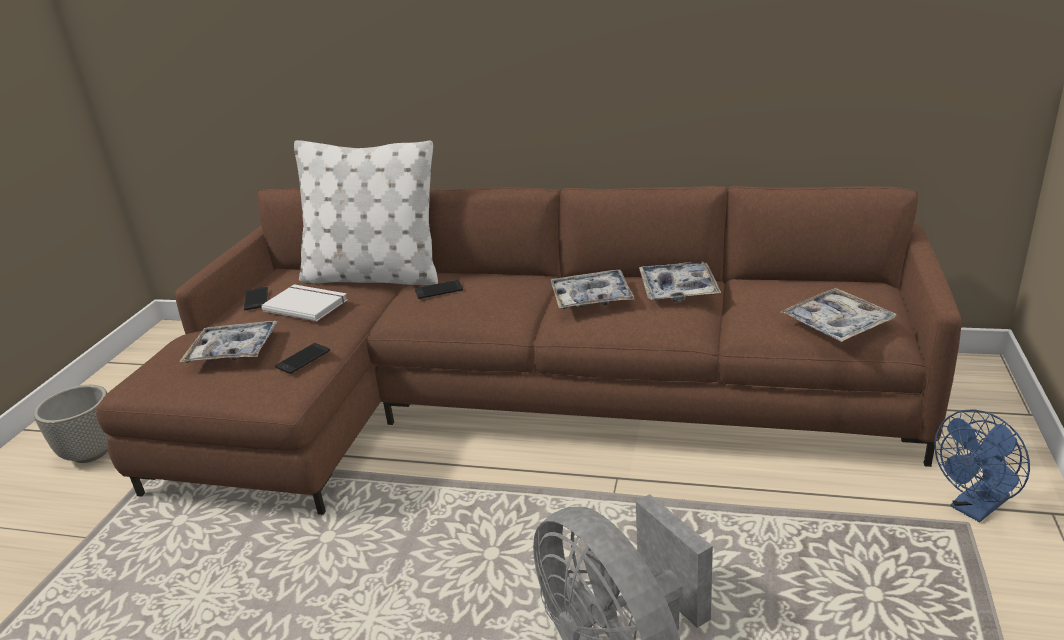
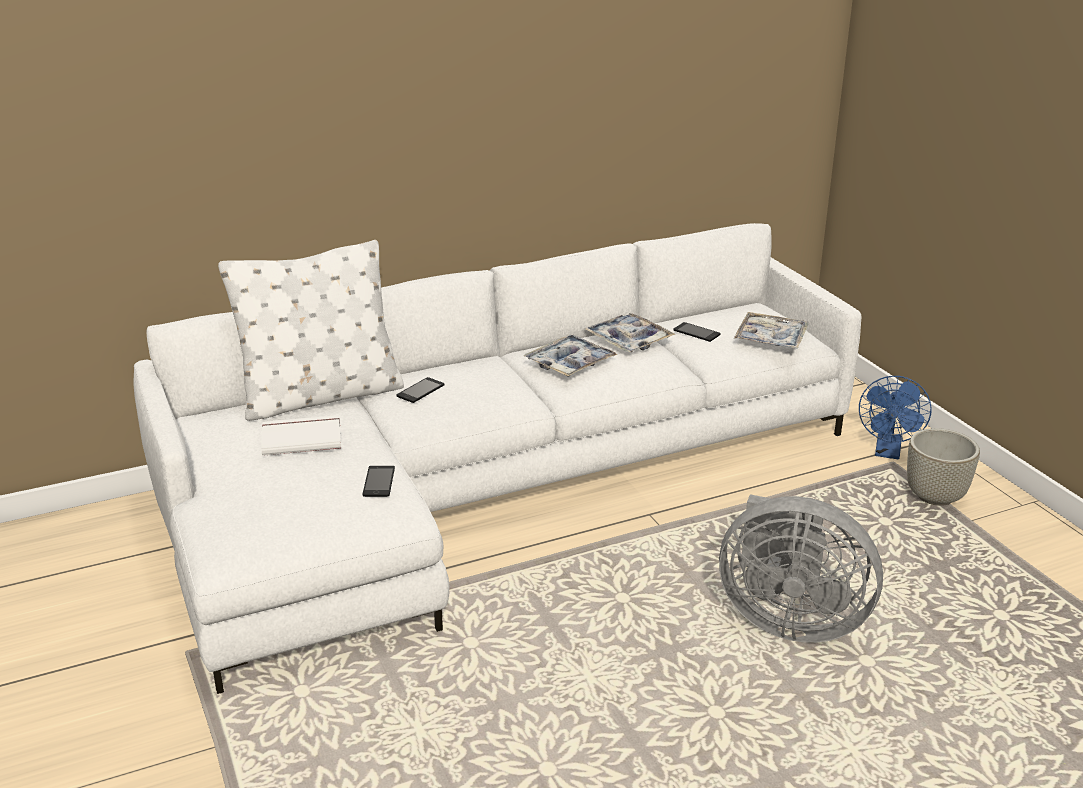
camera: 40 degrees left, 0 degrees up
grey planter [34,385,110,463] -> grey planter moved to [907,428,980,506]
brown sofa [96,186,962,515] -> white sofa [133,223,861,694]
tray [179,321,278,363] -> none
phone [244,287,268,310] -> phone moved to [673,322,721,342]

